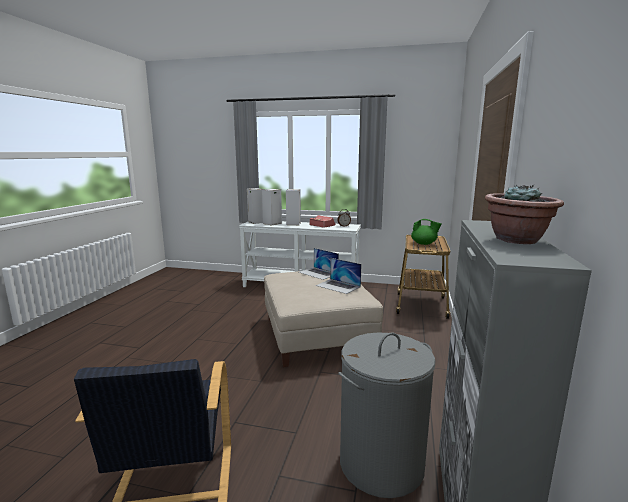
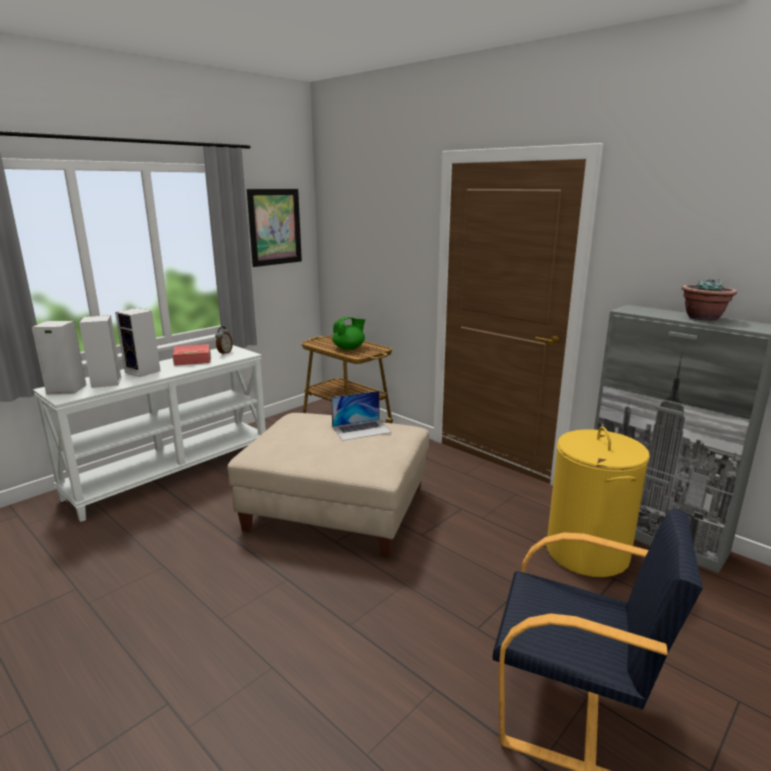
camera: 60 degrees left, 5 degrees up
laptop [299,248,339,280] -> none
grey laundry basket [339,332,436,498] -> yellow laundry basket [546,426,650,577]
none -> picture [247,189,302,267]

